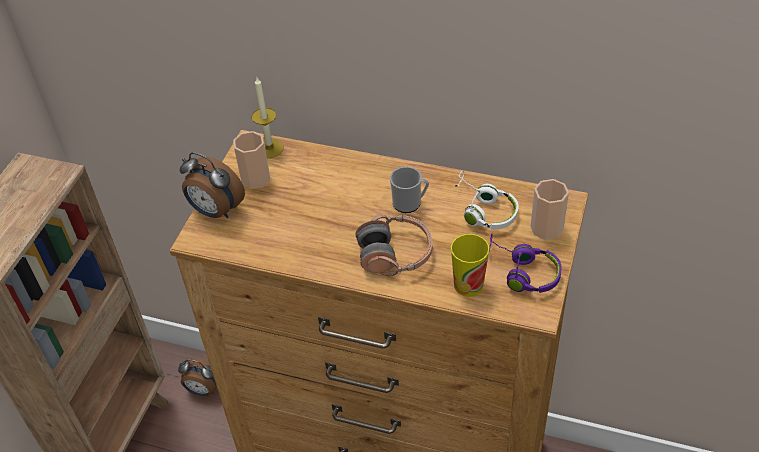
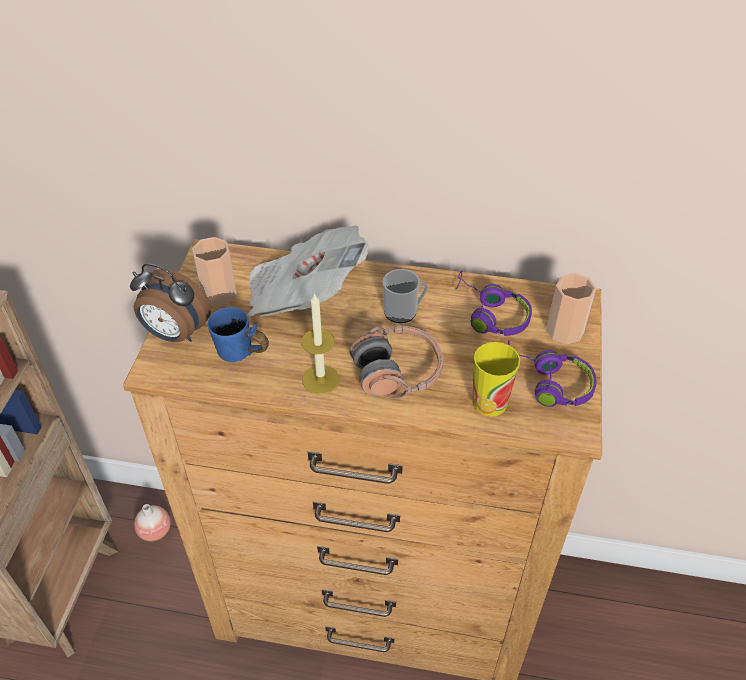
camera: 10 degrees left, 0 degrees up
alarm clock [178,358,217,396] -> vase [134,504,171,541]
candle [251,77,284,158] -> candle moved to [301,292,339,394]
white headphones [455,170,519,229] -> purple headphones [454,270,532,336]
none -> blue mug [208,307,269,362]
none -> newspaper [248,225,368,317]

